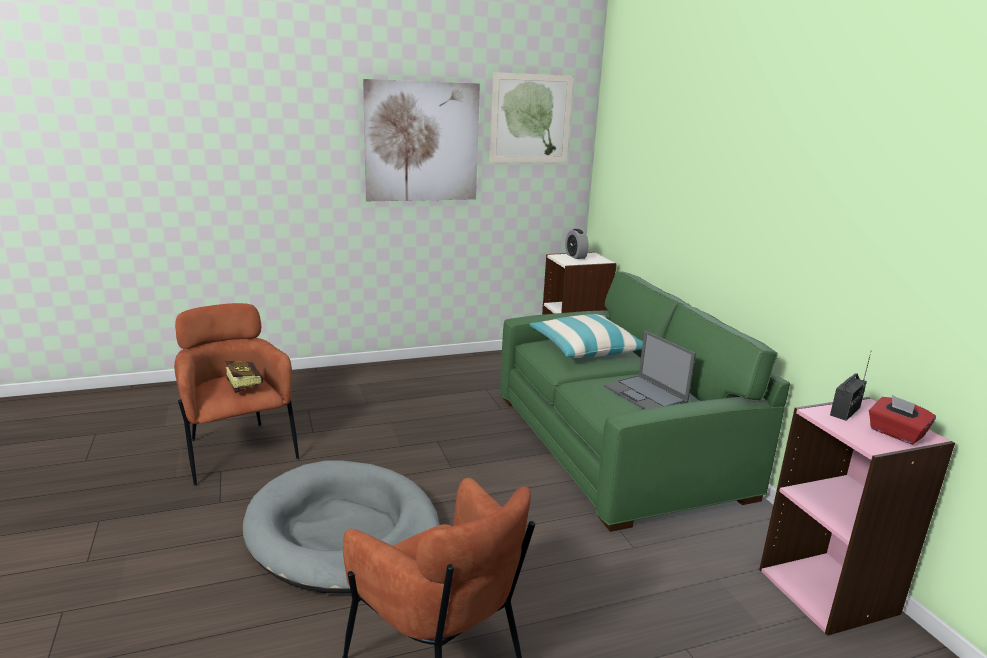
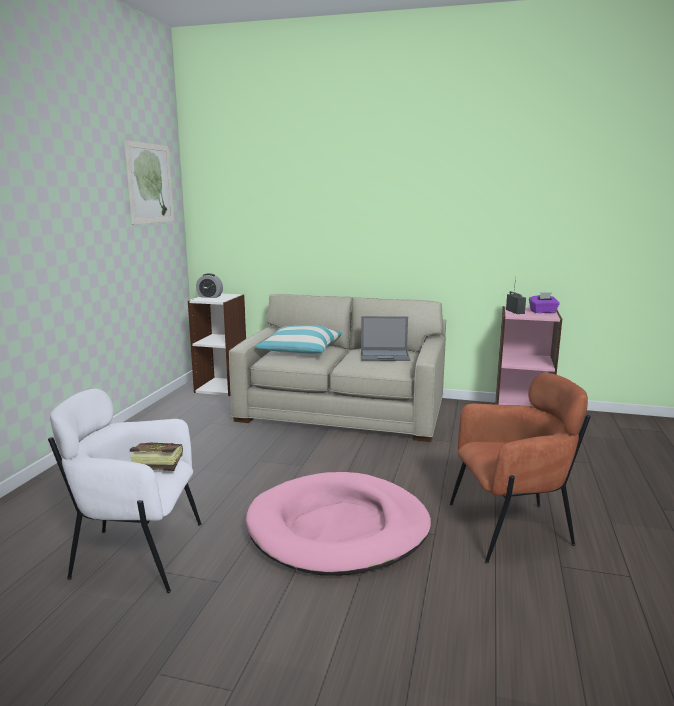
camera: 55 degrees left, 5 degrees down
brown armchair [174,303,300,485] -> white armchair [48,389,202,593]
grey dog bed [243,460,440,593] -> pink dog bed [246,472,431,576]
picture [363,79,480,201] -> none
green sofa [500,271,790,532] -> beige sofa [229,294,446,442]
red tissue box [869,395,936,445] -> purple tissue box [529,292,560,313]

